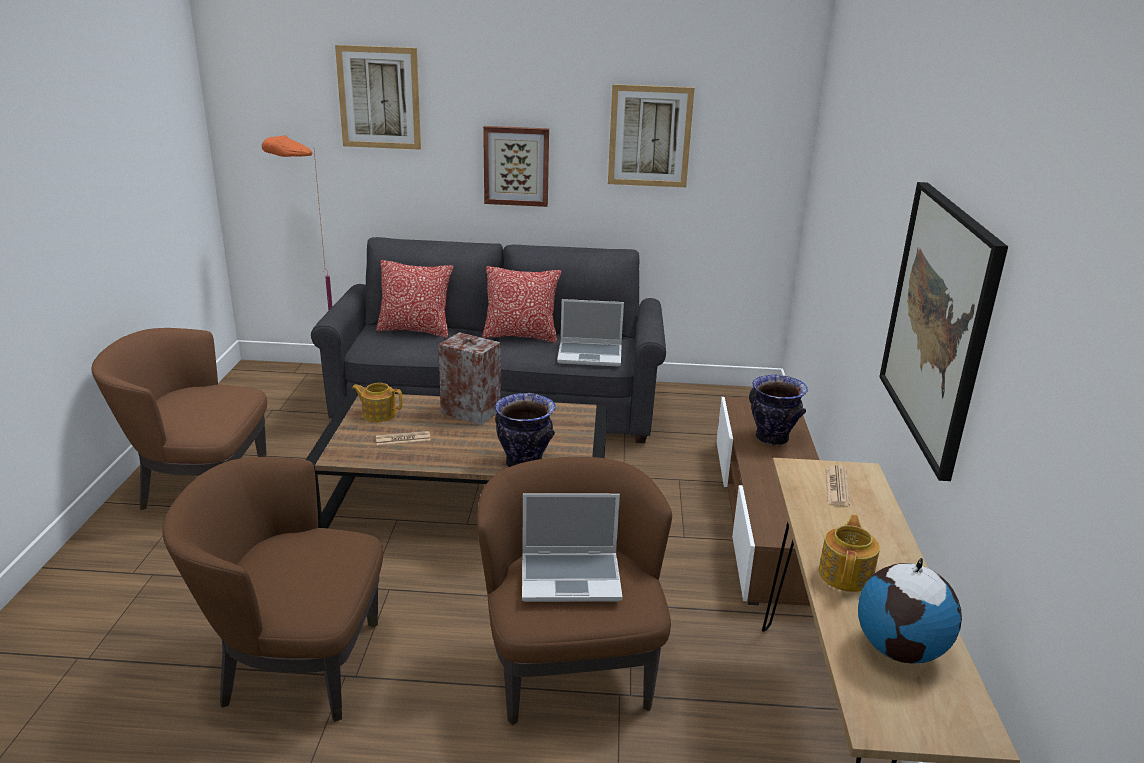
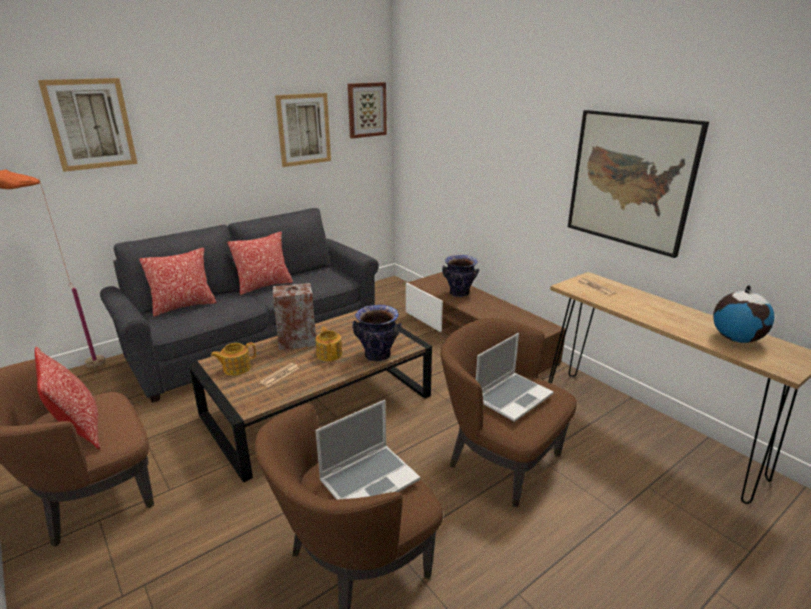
camera: 40 degrees left, 0 degrees up
picture [483,126,549,207] -> picture moved to [348,82,387,138]
laptop [557,299,624,366] -> laptop moved to [316,400,420,499]
teapot [819,515,880,592] -> teapot moved to [315,326,342,361]
none -> pillow [35,347,100,449]

